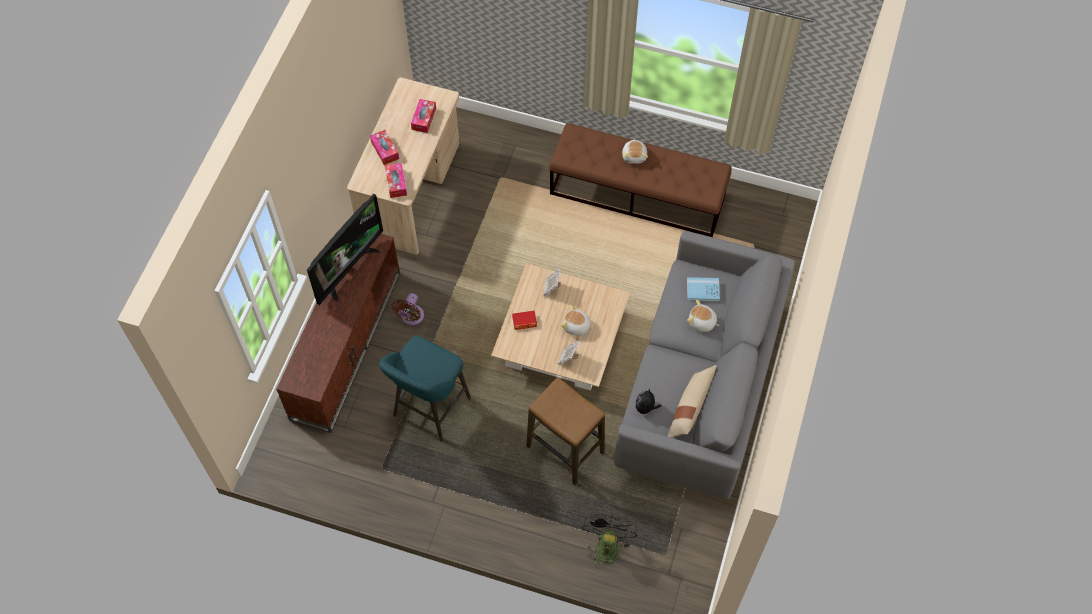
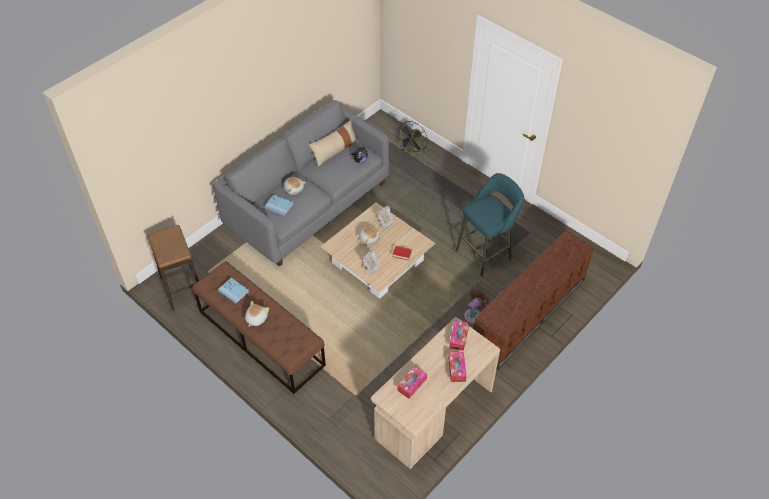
camera: 155 degrees left, 10 degrees down
television [307,194,383,305] -> none
stool [526,377,605,485] -> stool moved to [148,225,199,311]
none -> blue book [218,278,249,304]

